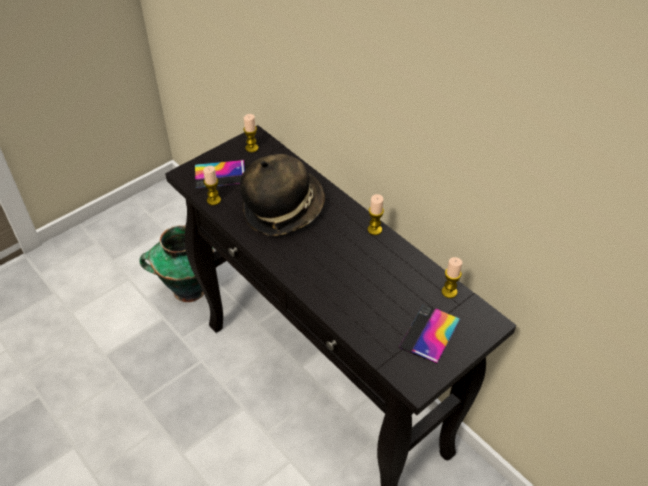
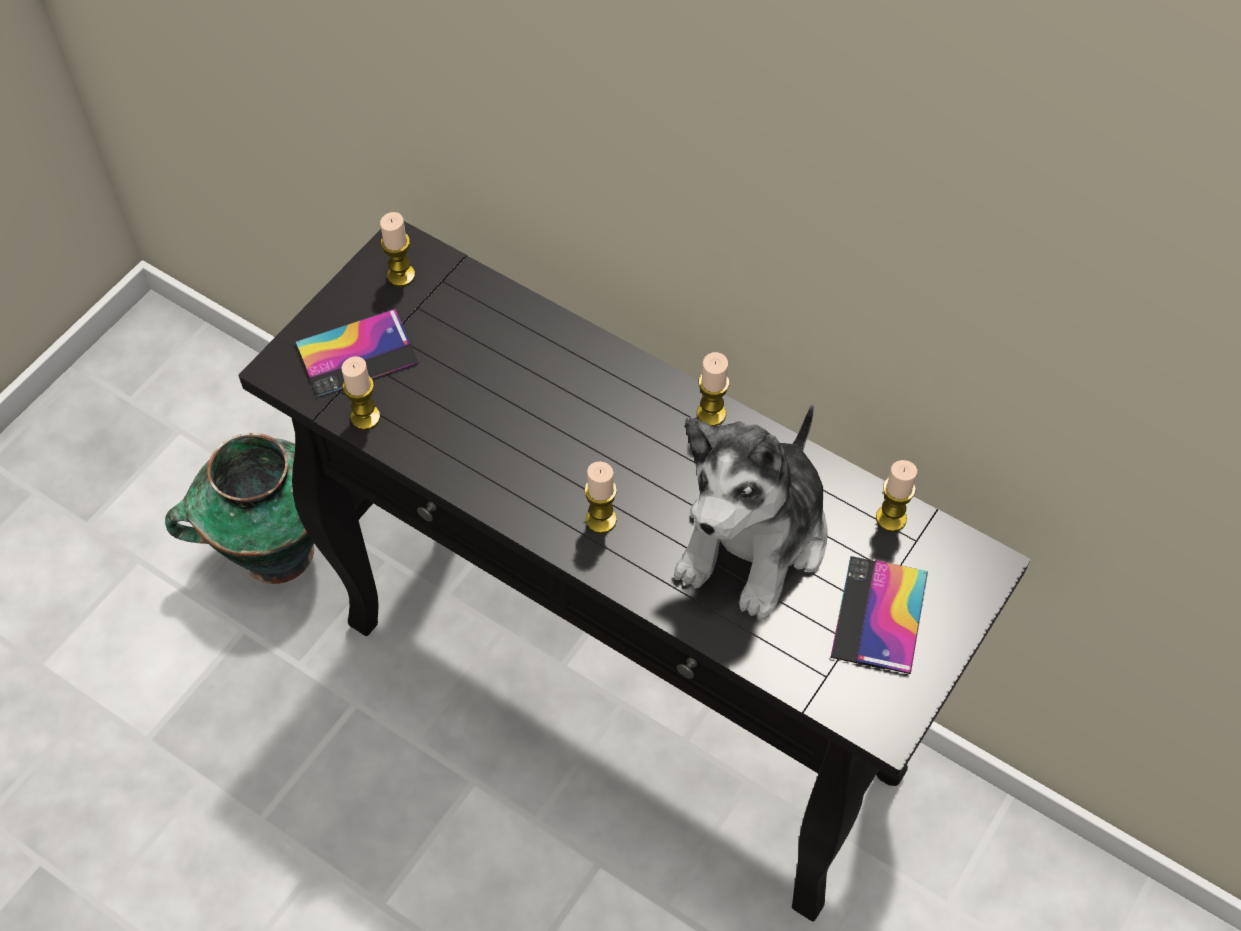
camera: 15 degrees left, 10 degrees up
hat [240,154,325,236] -> none
none -> candle [584,461,617,534]
none -> plush toy [674,404,828,620]

